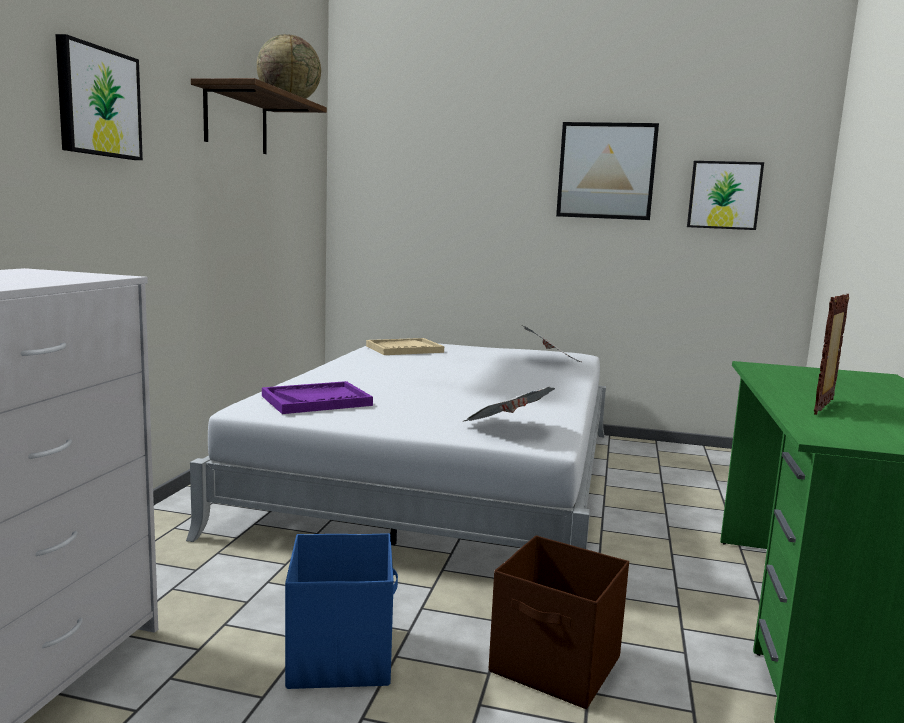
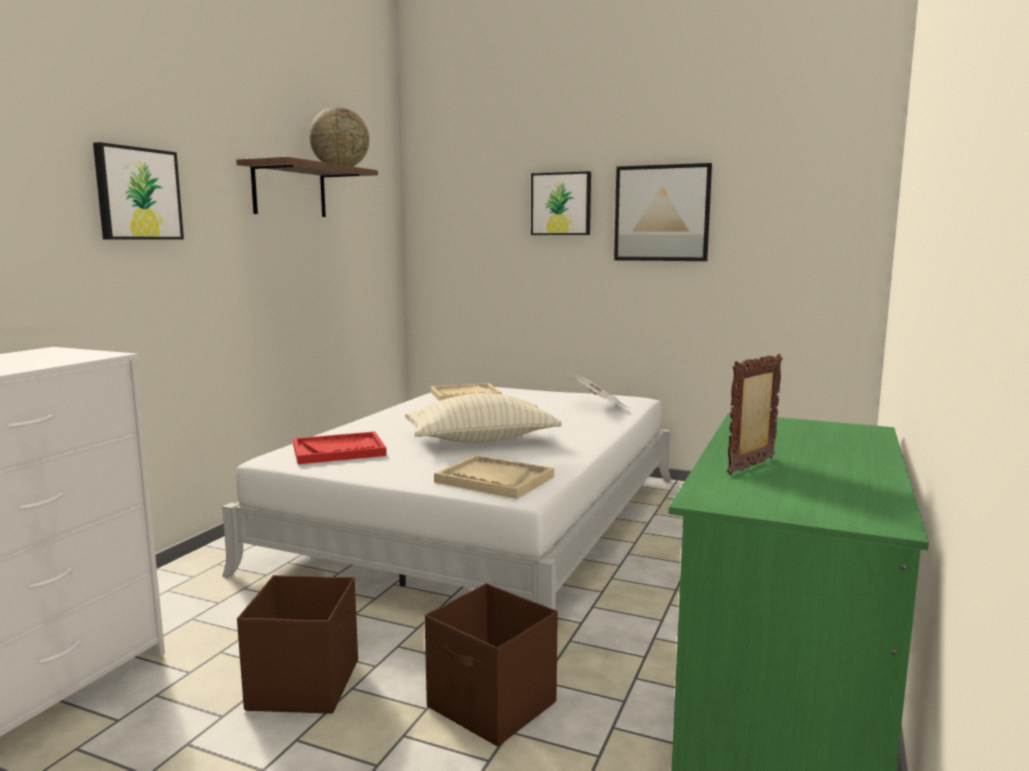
camera: 10 degrees right, 0 degrees up
purple tray [262,381,373,414] -> red tray [293,431,387,464]
blue storage box [285,533,398,689] -> brown storage box [237,575,358,714]
newspaper [464,387,555,421] -> beige tray [434,455,554,499]
picture [687,161,764,230] -> picture moved to [531,171,591,235]
none -> beige pillow [405,393,562,443]

